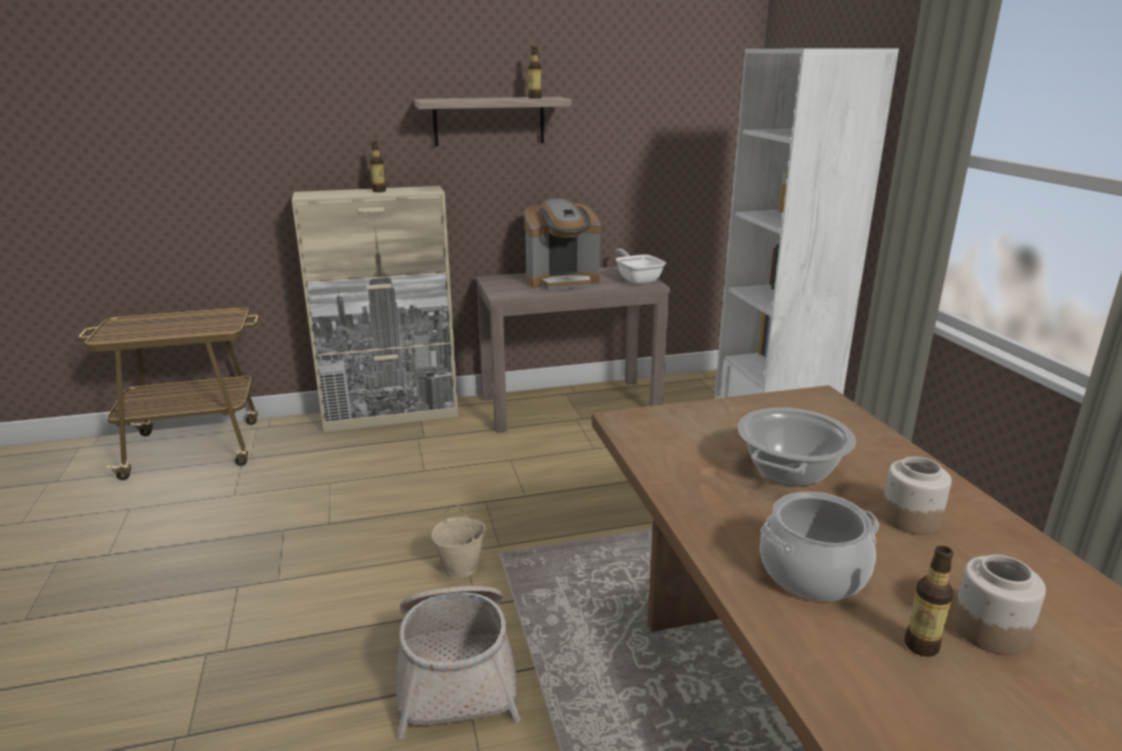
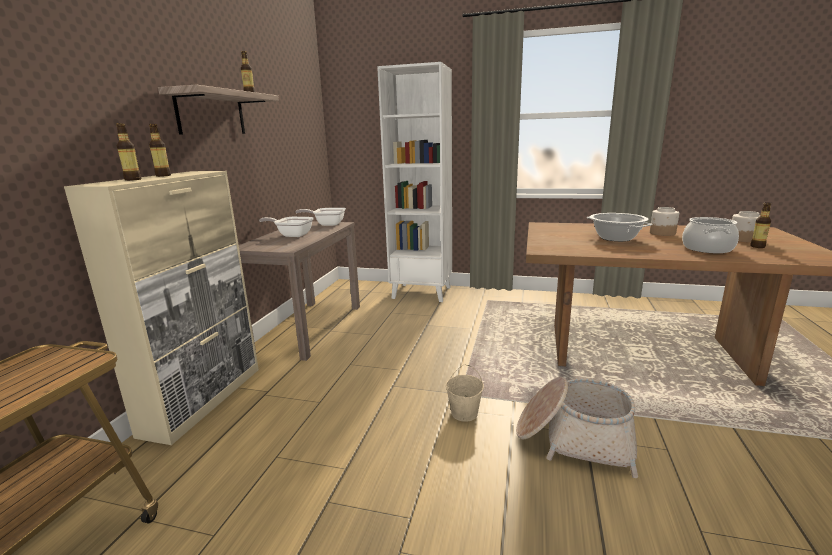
camera: 60 degrees left, 5 degrees down
coffee machine [524,199,601,290] -> frying pan [259,217,313,237]
none -> bottle [116,123,142,181]

